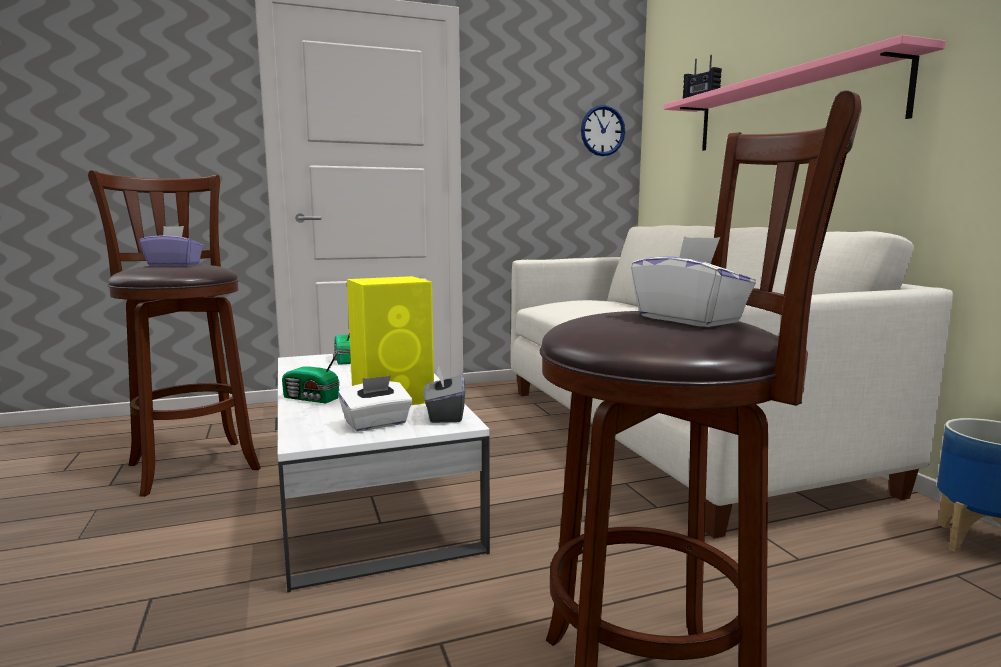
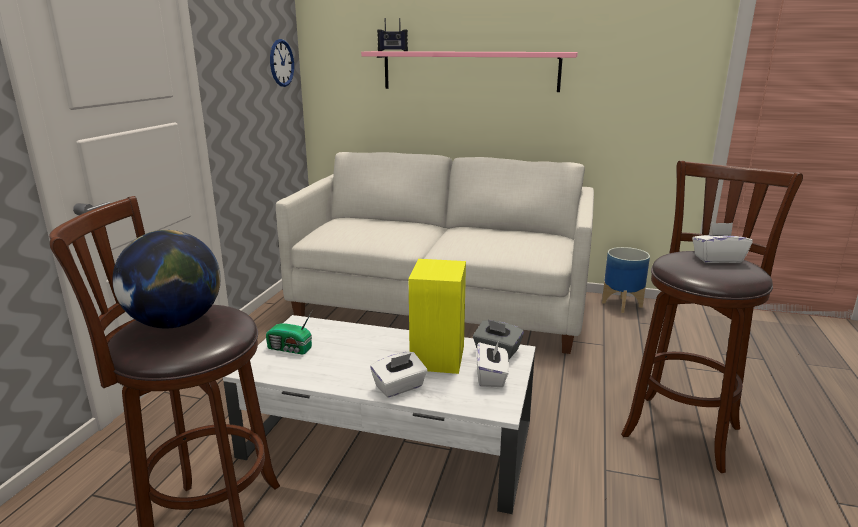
camera: 55 degrees left, 10 degrees up
purple tissue box [139,226,203,266] -> globe [112,230,221,329]
radio [282,345,342,404] -> white tissue box [370,352,428,398]

